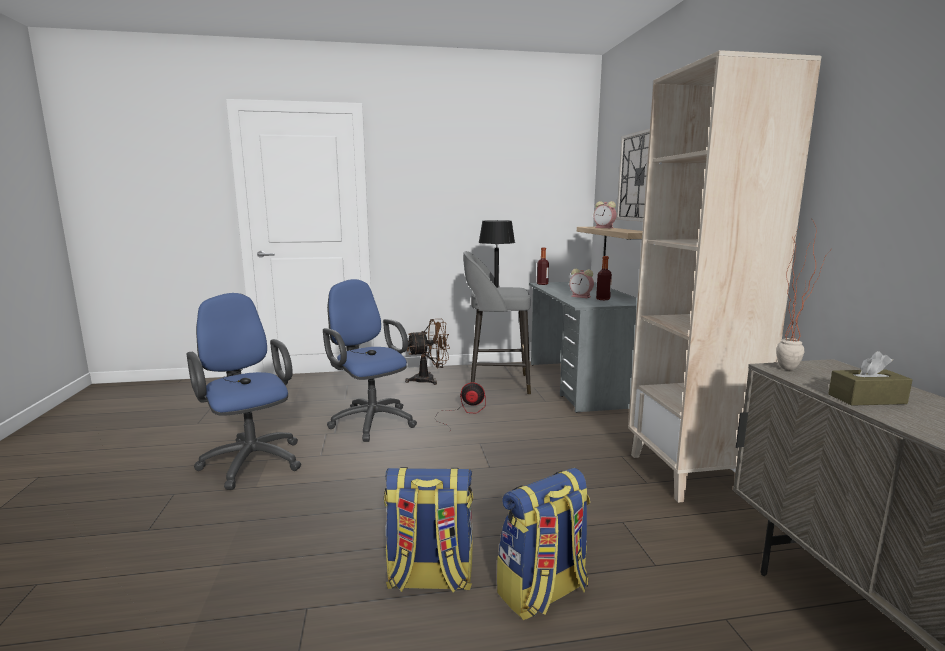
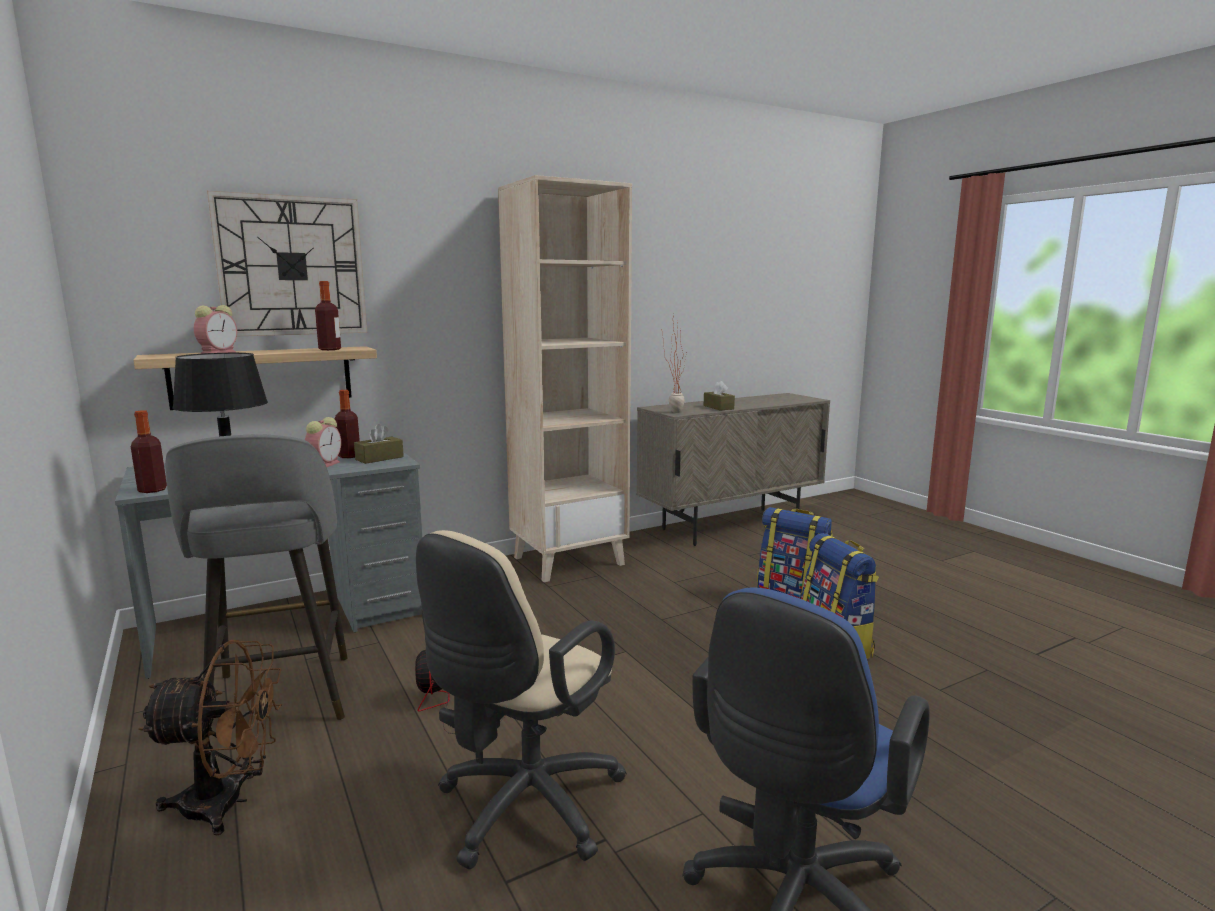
camera: 110 degrees left, 0 degrees up
blue office chair [323,279,417,442] -> beige office chair [416,530,627,869]
brown fan [405,319,450,385] -> brown fan turned 120 degrees clockwise [138,640,282,836]
none -> bottle [315,281,341,350]
none -> brown tissue box [354,424,404,464]

